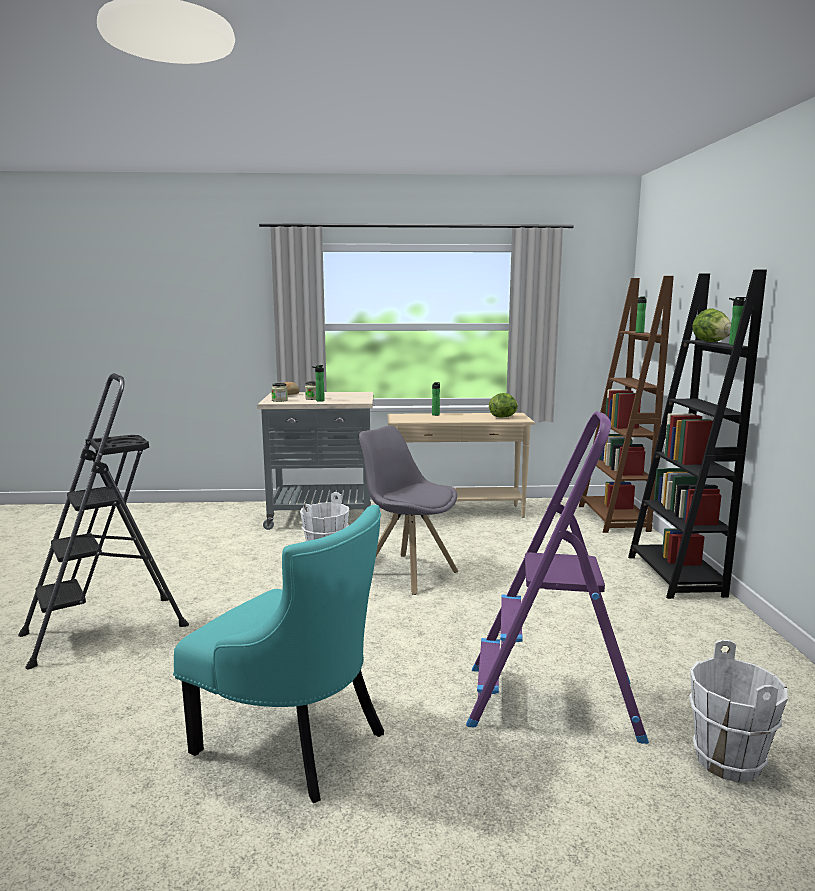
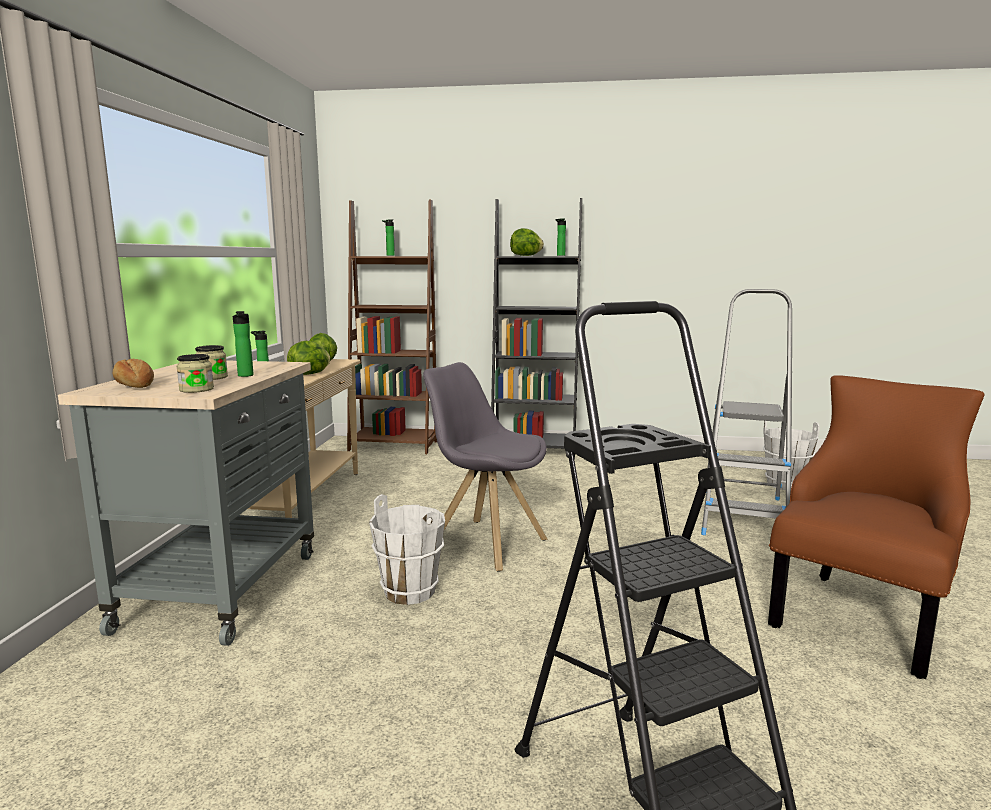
camera: 80 degrees left, 0 degrees up
turquoise chair [173,505,384,803] -> brown chair [768,375,985,679]
grey chair [359,425,458,595] -> grey chair turned 75 degrees clockwise [423,362,547,571]
purple step ladder [466,411,649,744] -> grey step ladder [701,289,792,535]
none -> lettuce [287,341,330,375]

